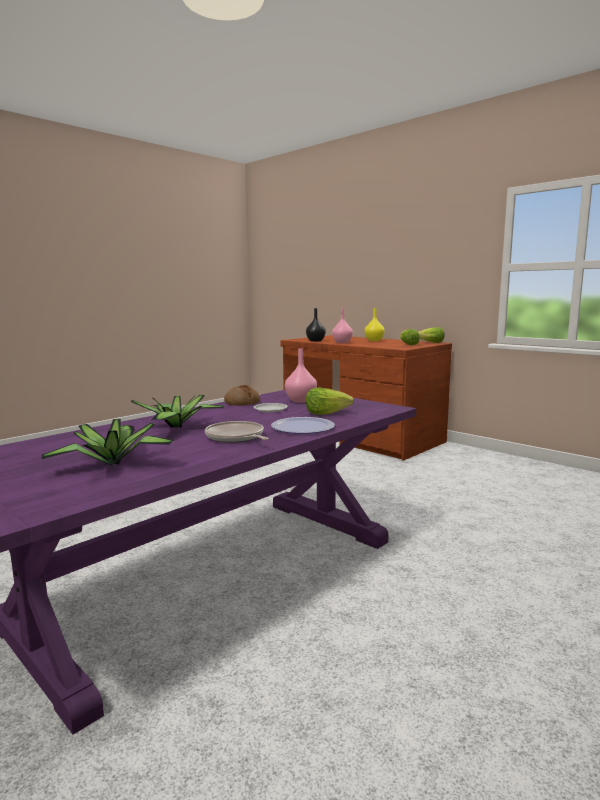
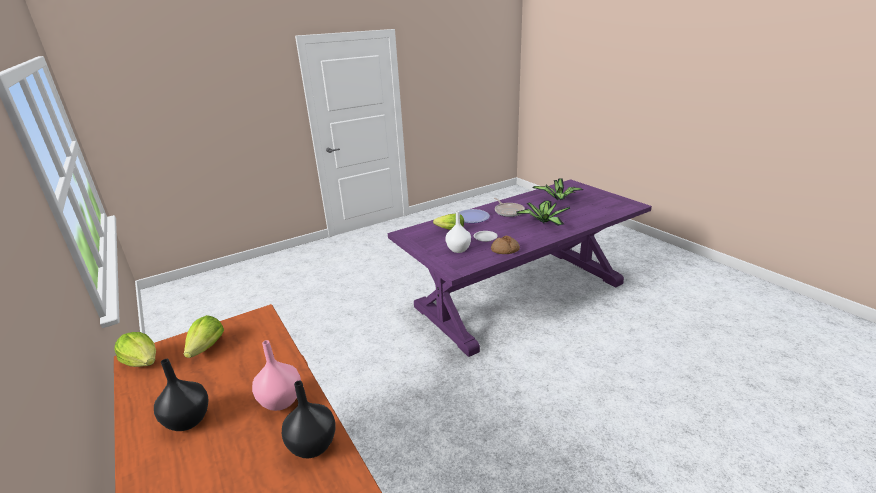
camera: 165 degrees left, 15 degrees up
pink vase [285,348,317,403] -> white vase [445,211,471,253]
yellow vase [364,308,385,341] -> black vase [154,359,209,431]

